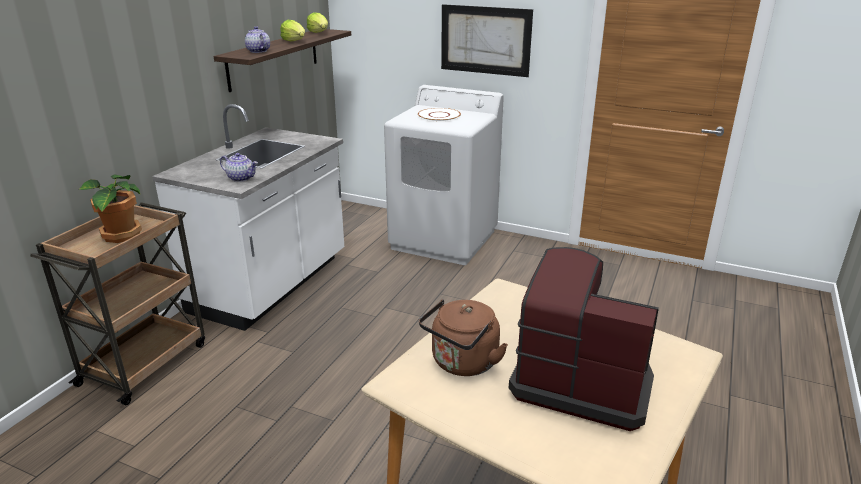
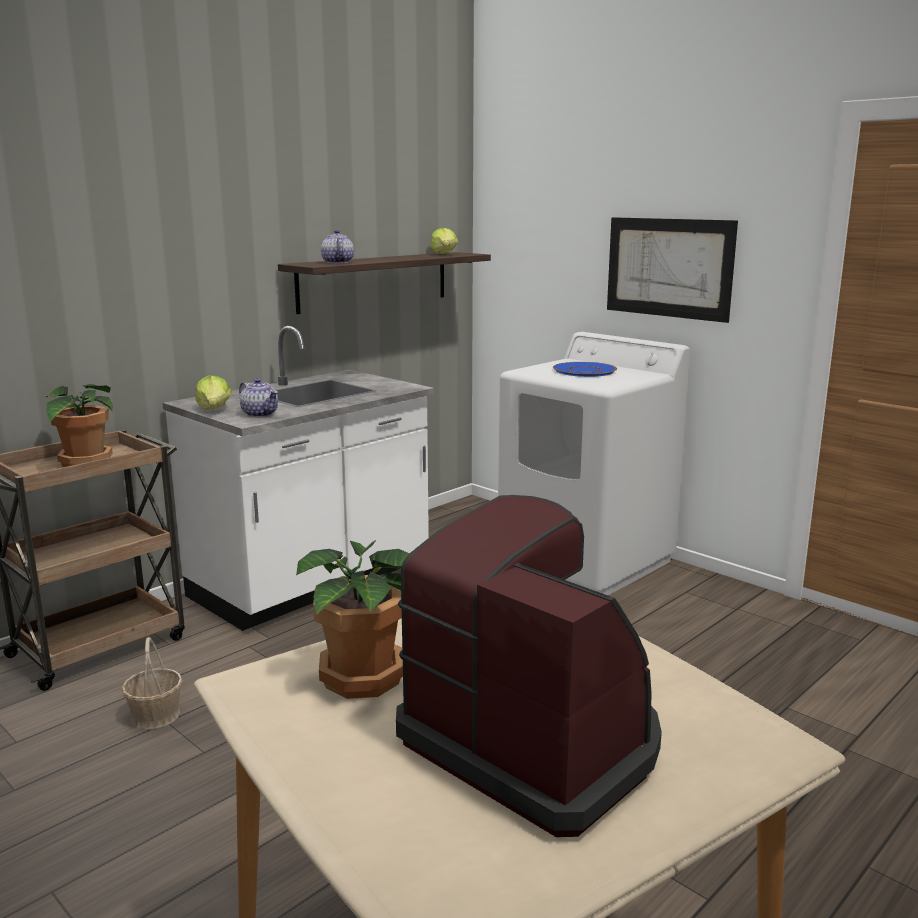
camera: 20 degrees right, 10 degrees down
lettuce [280,20,305,41] -> lettuce moved to [195,375,232,410]
white plate [418,108,461,121] -> blue plate [553,362,617,377]
brown kettle [419,299,508,376] -> potted plant [296,540,409,699]
none -> basket [122,637,183,729]

